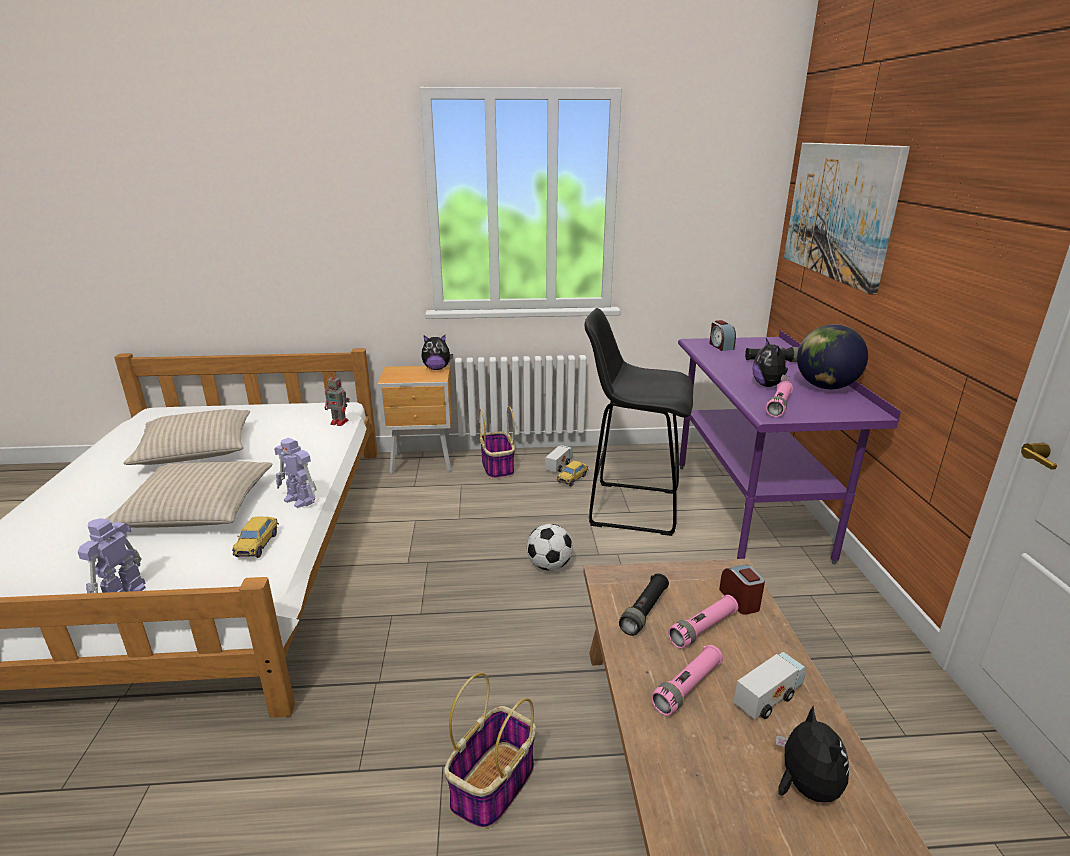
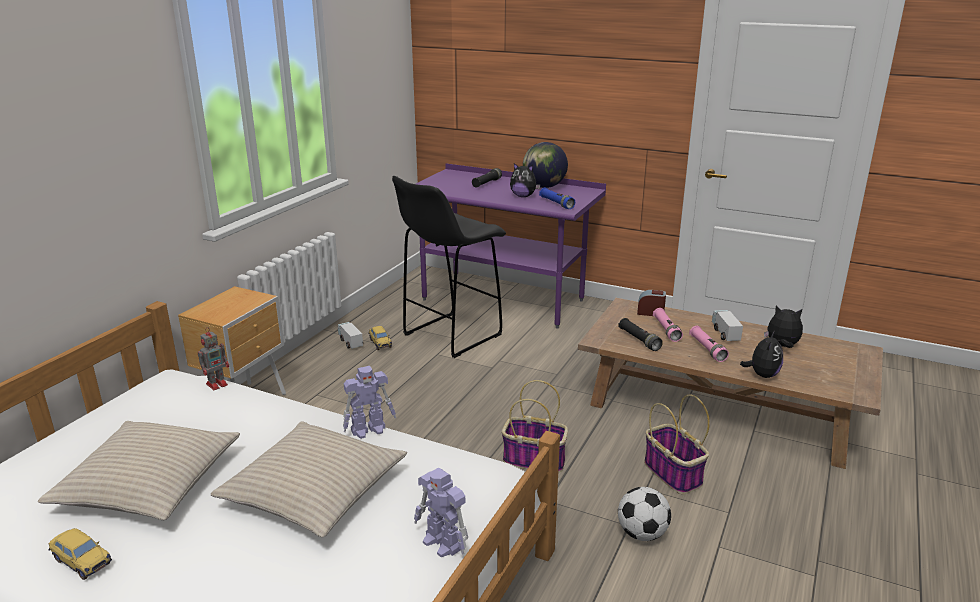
camera: 60 degrees left, 0 degrees up
toy car [232,516,279,558] -> toy car moved to [48,528,112,580]
plush toy [421,335,453,370] -> plush toy moved to [740,332,783,378]
basket [479,406,515,479] -> basket moved to [502,380,568,473]
football [527,524,573,571] -> football moved to [618,487,671,541]
alarm clock [709,320,736,351] -> none
pink flashlight [766,381,793,417] -> blue flashlight [539,187,575,209]
picture [784,143,910,295] -> none

